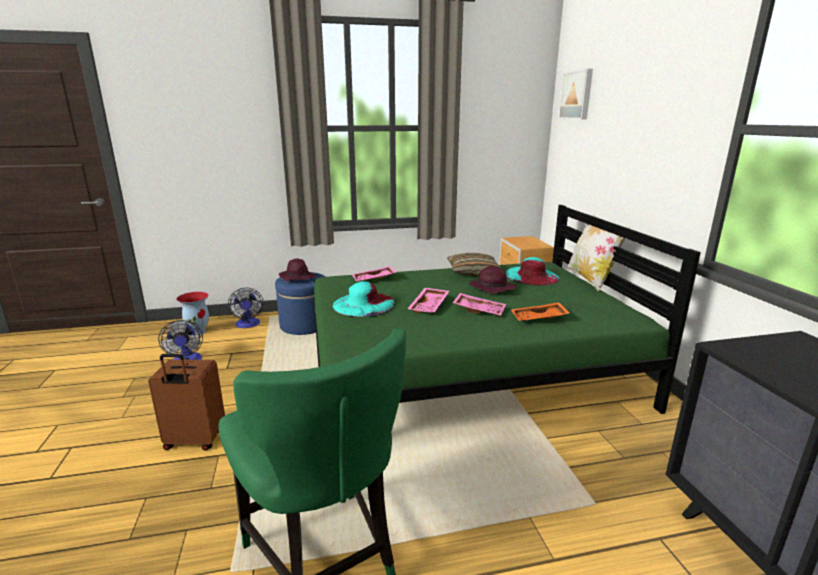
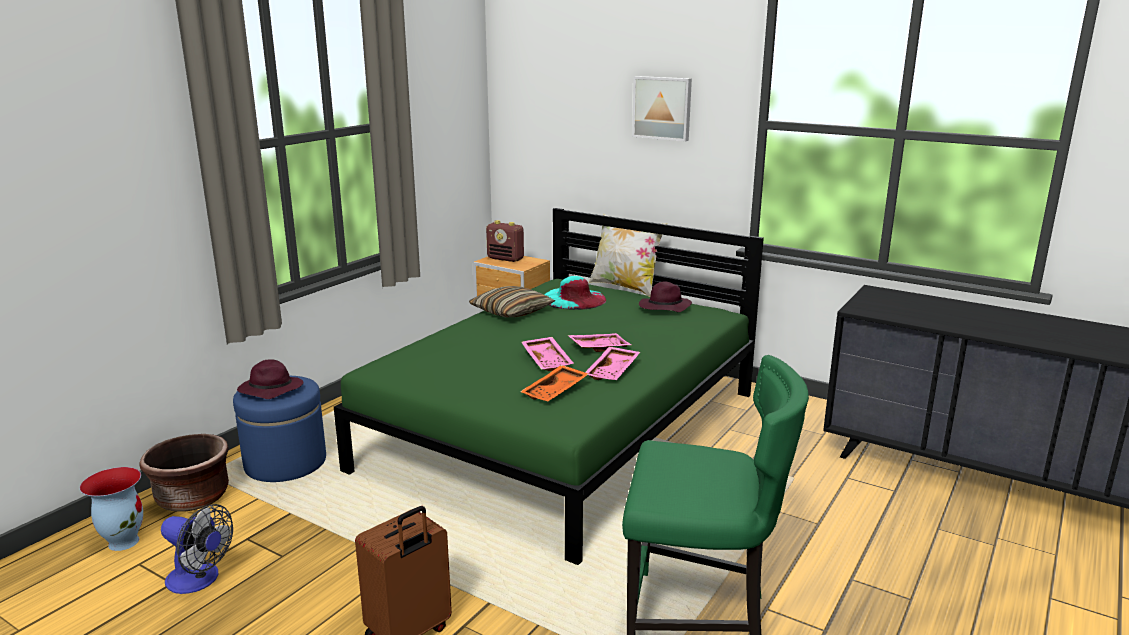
camera: 45 degrees left, 0 degrees up
fan [228,288,264,328] -> brown planter [139,434,229,512]
turquoise hat [333,281,395,317] -> none
pink tray [352,266,396,281] -> pink tray moved to [585,347,640,380]
purple hat [469,266,516,294] -> purple hat moved to [639,281,692,312]
orange tray [511,302,570,321] -> orange tray moved to [520,365,588,401]
picture [558,69,593,120] -> picture moved to [632,76,692,142]
none -> radio [486,220,524,262]

